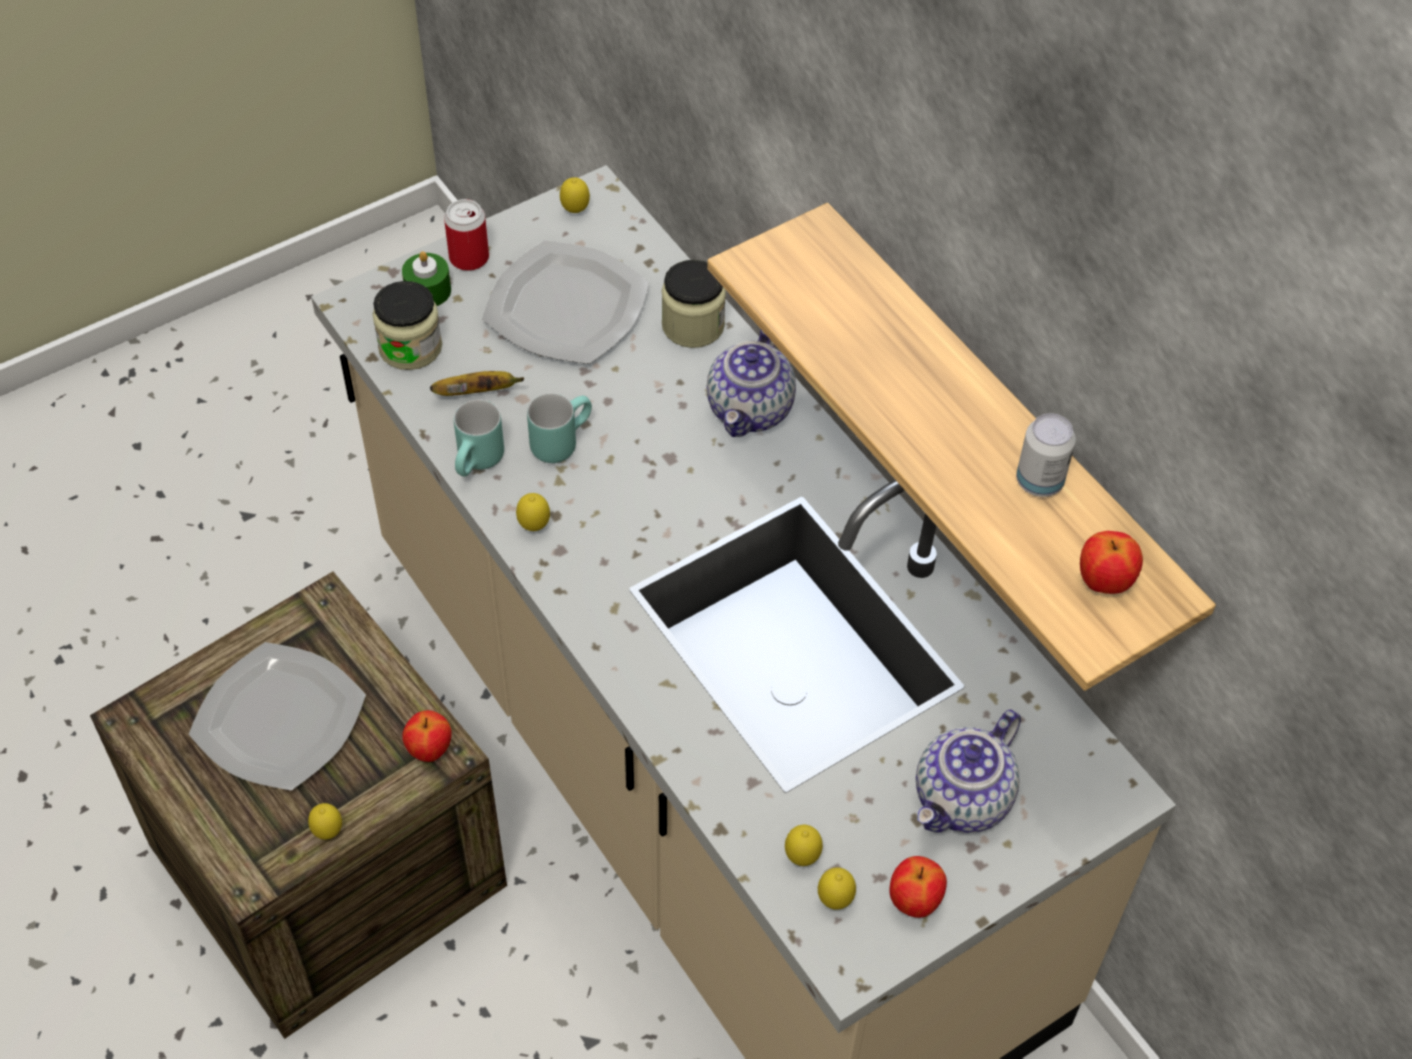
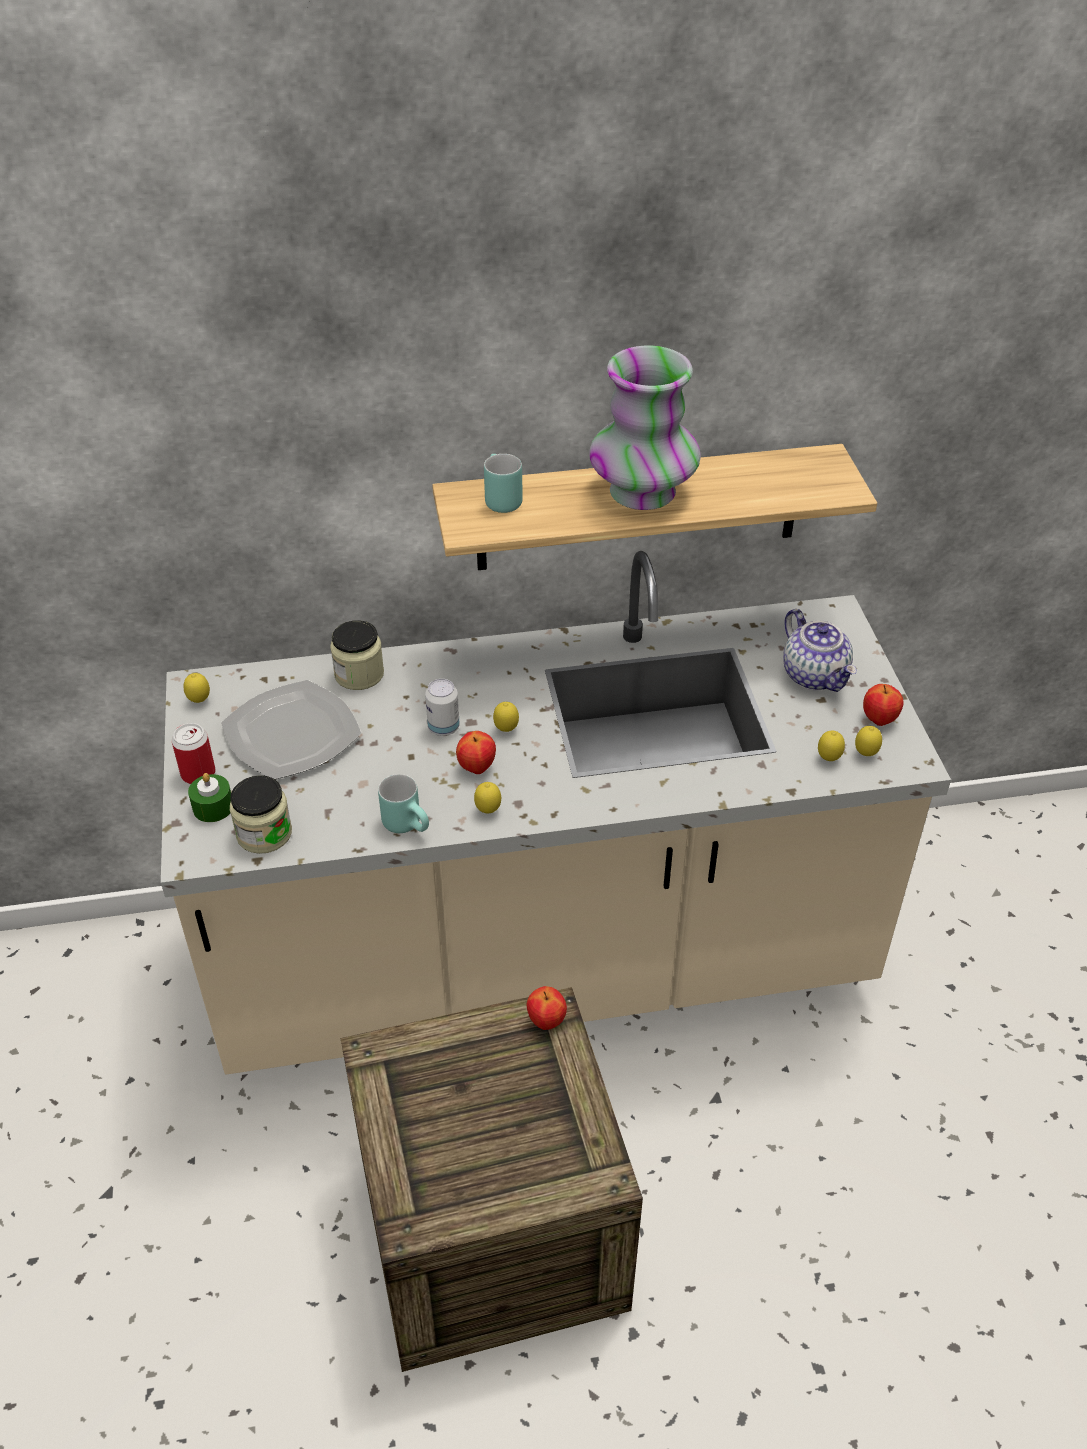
camera: 65 degrees left, 10 degrees down
plate [189,642,366,791] -> none
lemon [308,803,342,840] -> lemon moved to [493,702,519,732]
banana [430,371,524,396] -> none
turquoise mug [527,393,592,463] -> turquoise mug moved to [484,454,523,513]
teapot [707,330,796,437] -> none
can [1016,413,1076,497] -> can moved to [425,679,460,736]
apple [1080,531,1143,594] -> apple moved to [456,731,496,774]
none -> vase [589,346,701,510]

